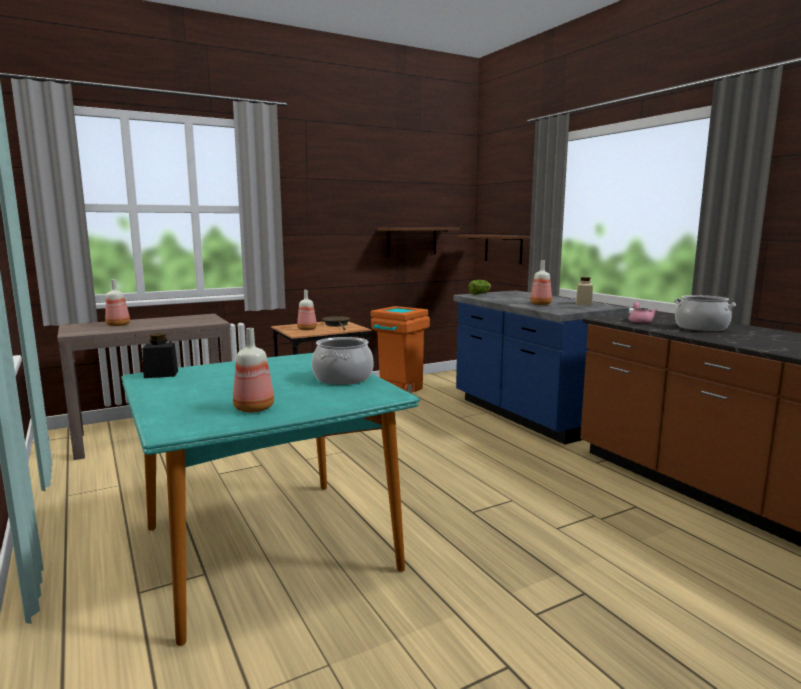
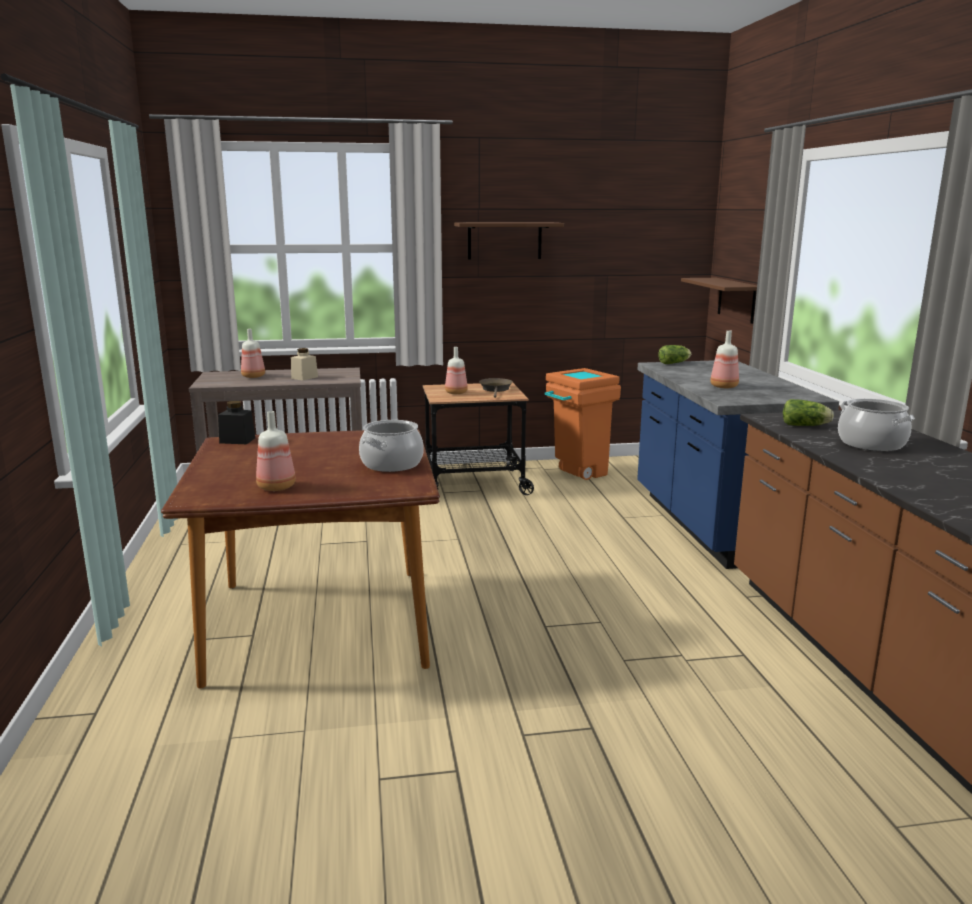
camera: 20 degrees right, 5 degrees up
turquoise dining table [121,353,420,646] -> brown dining table [161,429,440,689]
brown shelf [378,228,460,256] -> brown shelf moved to [454,222,564,260]
beige jar [576,277,593,305] -> beige jar moved to [291,348,318,381]
pink teapot [629,302,657,323] -> lettuce [783,399,834,426]

